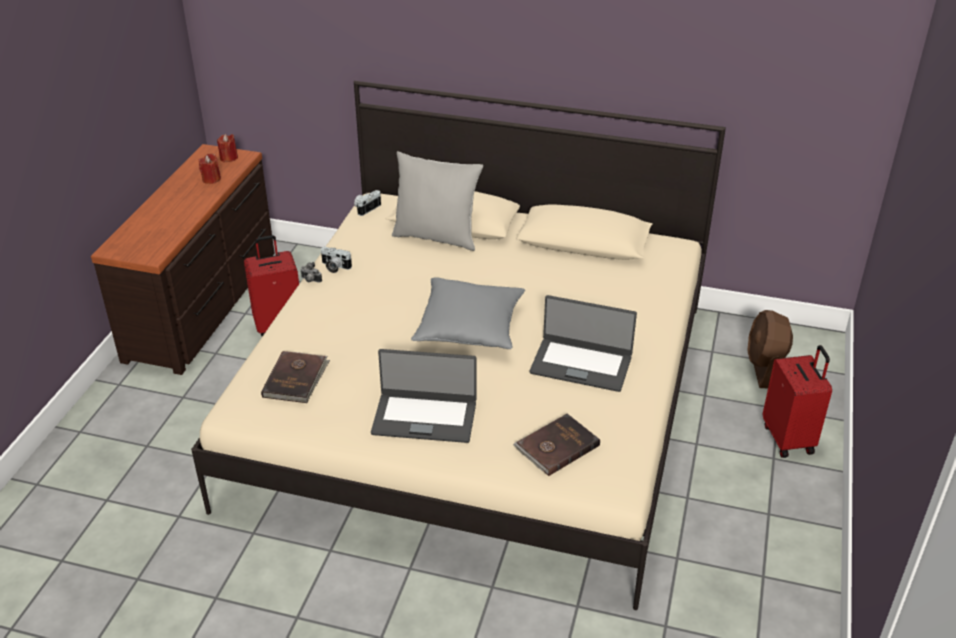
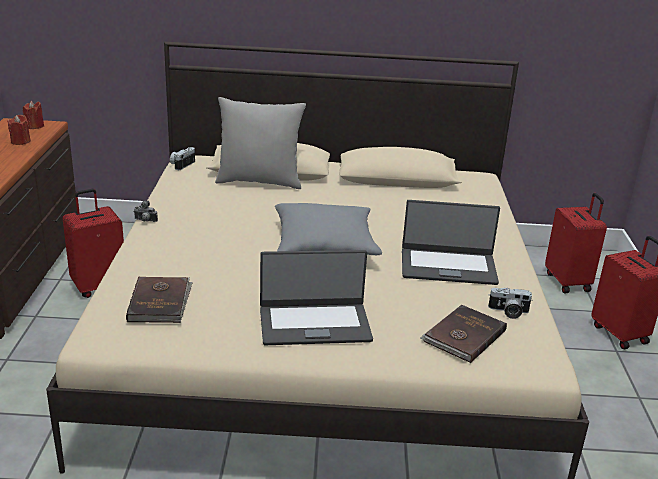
camera: 15 degrees left, 10 degrees down
camera [321,247,352,273] -> camera moved to [488,288,533,319]
brown fan [747,310,793,388] -> red suitcase [545,193,607,293]

